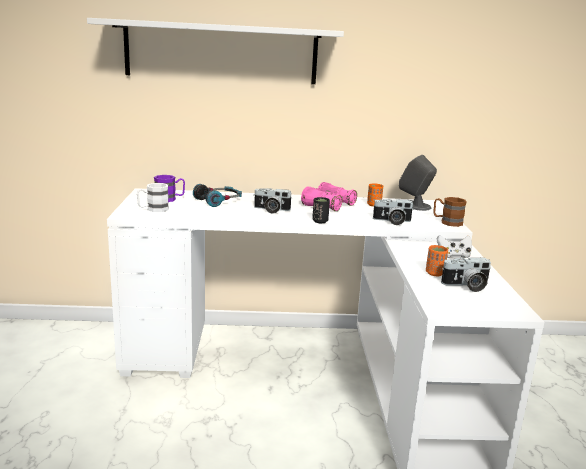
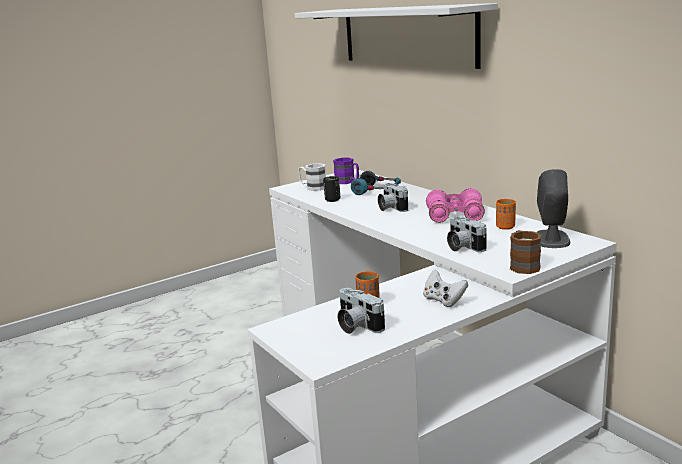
camera: 60 degrees right, 0 degrees up
black cup [312,197,330,223] -> black cup moved to [323,176,341,202]

